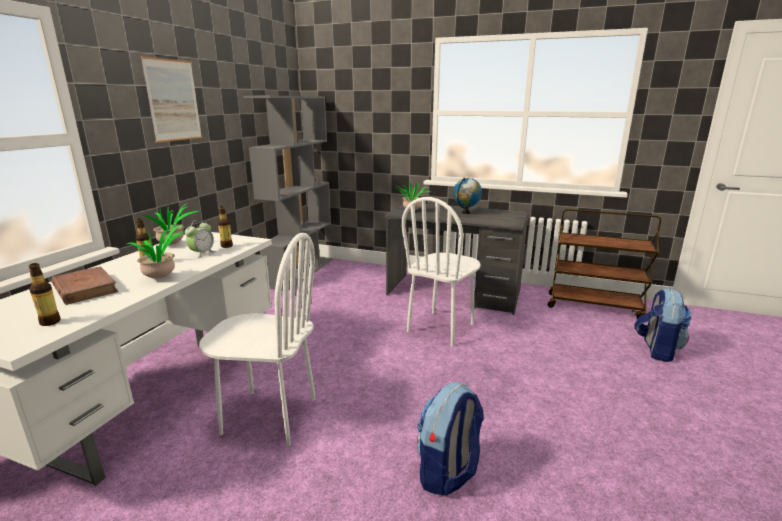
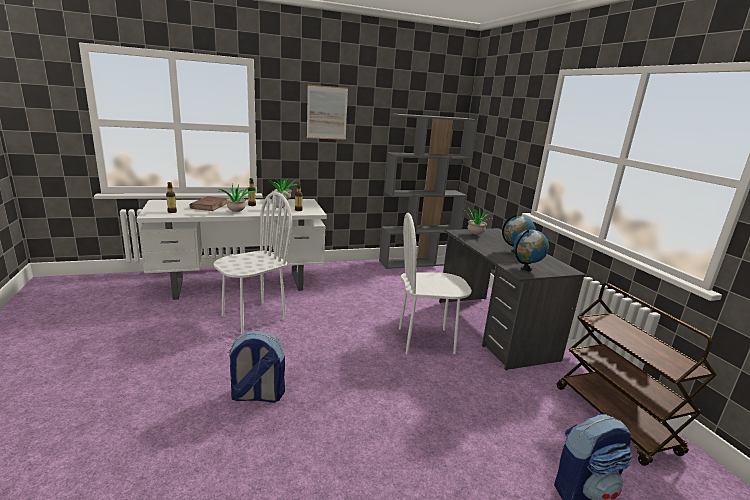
camera: 50 degrees right, 0 degrees up
white chair [199,233,316,446] -> white chair turned 105 degrees counterclockwise [213,192,292,334]
none -> globe [513,229,549,271]

